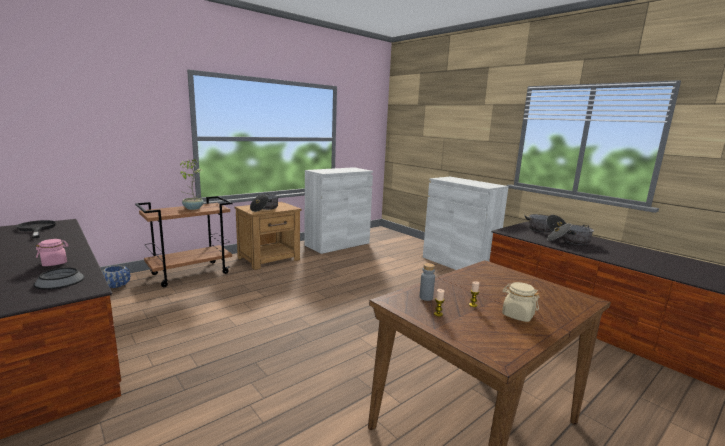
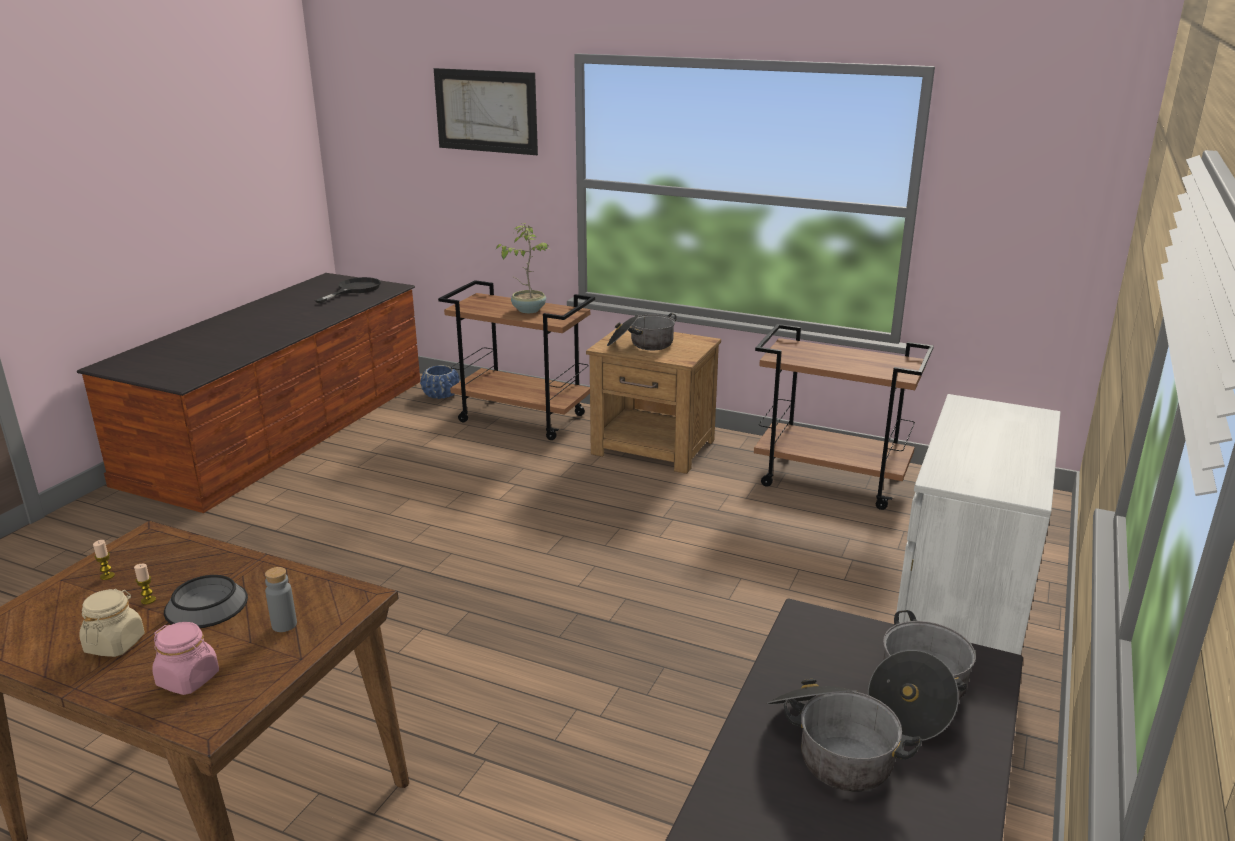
camera: 65 degrees right, 10 degrees up
bowl [34,268,85,290] -> bowl moved to [164,575,248,628]
pink jar [36,239,69,266] -> pink jar moved to [152,622,219,695]
white cabinet [304,167,373,254] -> brown cart [754,324,934,510]
grey bottle [419,263,435,301] -> grey bottle moved to [265,567,297,632]
none -> picture [434,68,538,155]

